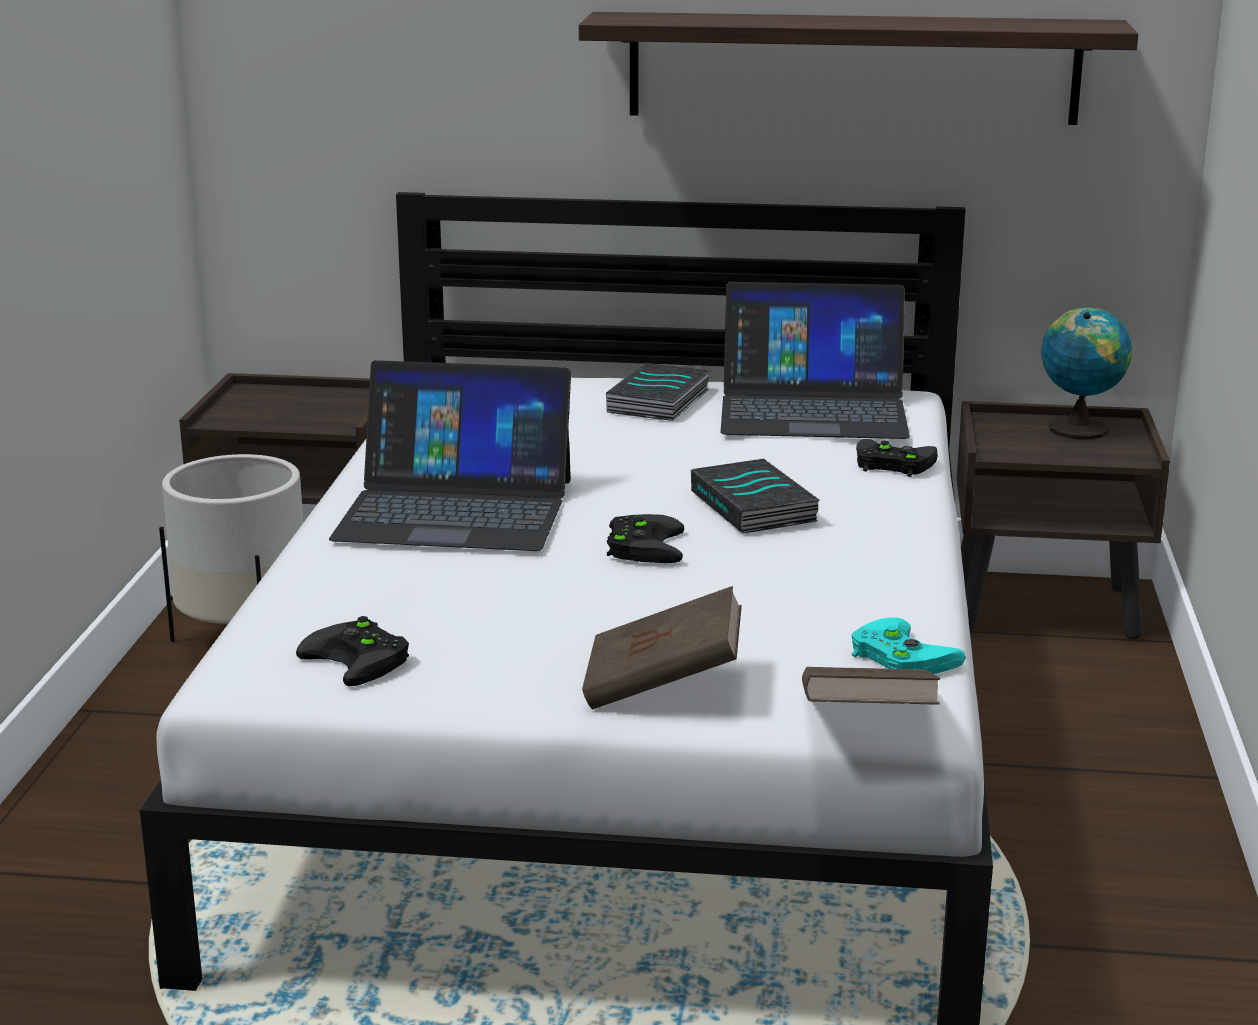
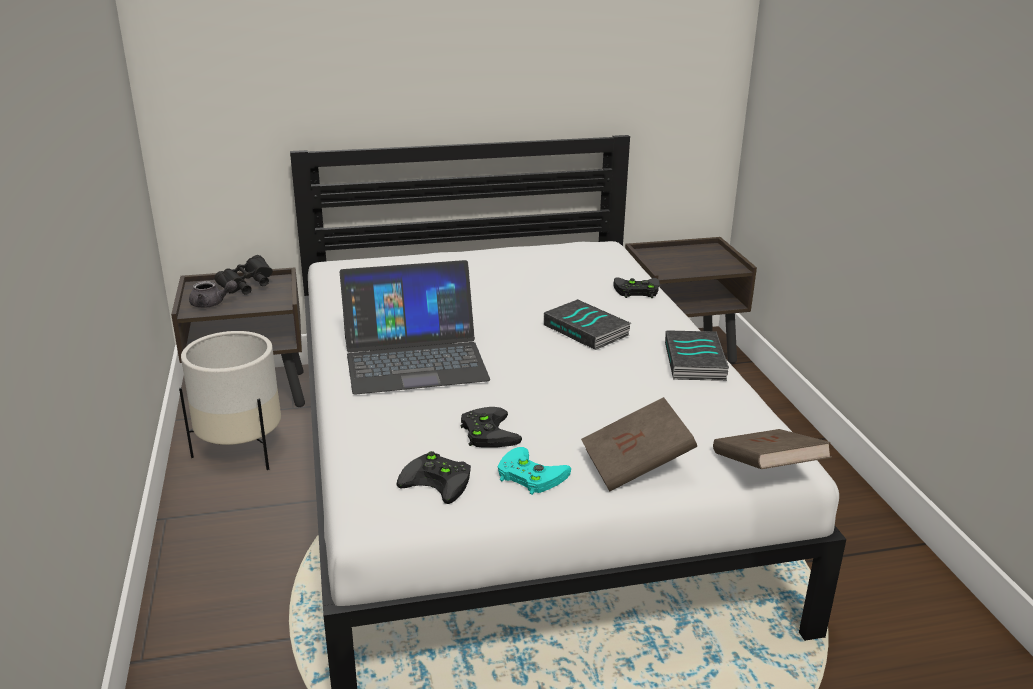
camera: 20 degrees left, 5 degrees up
shelf [579,12,1139,125] -> none
book [606,363,710,421] -> book moved to [665,330,729,381]
black game controller [607,514,684,563] -> black game controller moved to [460,407,522,448]
laptop [721,282,910,439] -> none
turquoise game controller [851,618,966,674] -> turquoise game controller moved to [498,447,571,495]
globe [1041,307,1132,440] -> none
none -> grey teapot [189,280,237,308]
none -> black binoculars [215,255,273,295]

